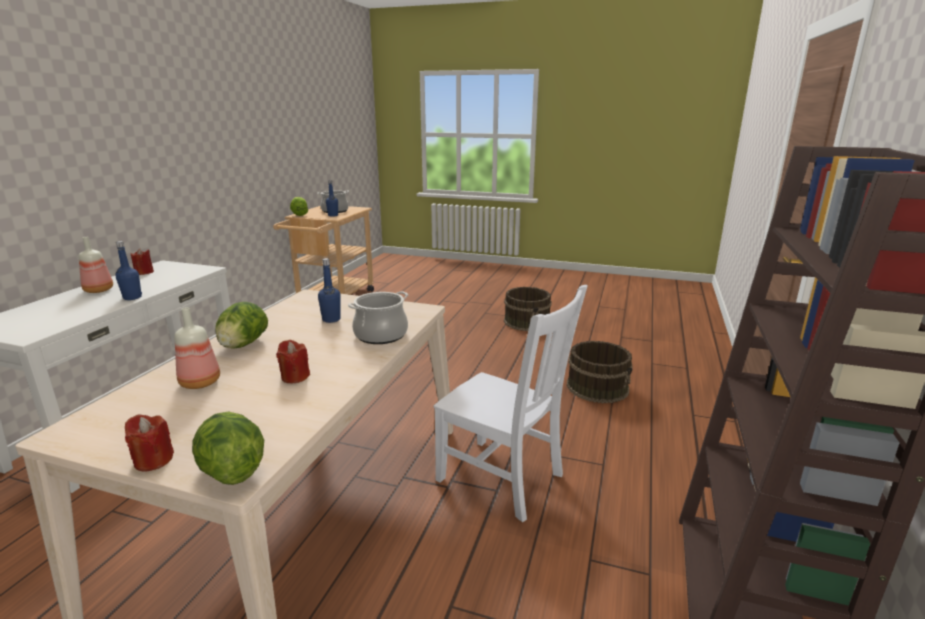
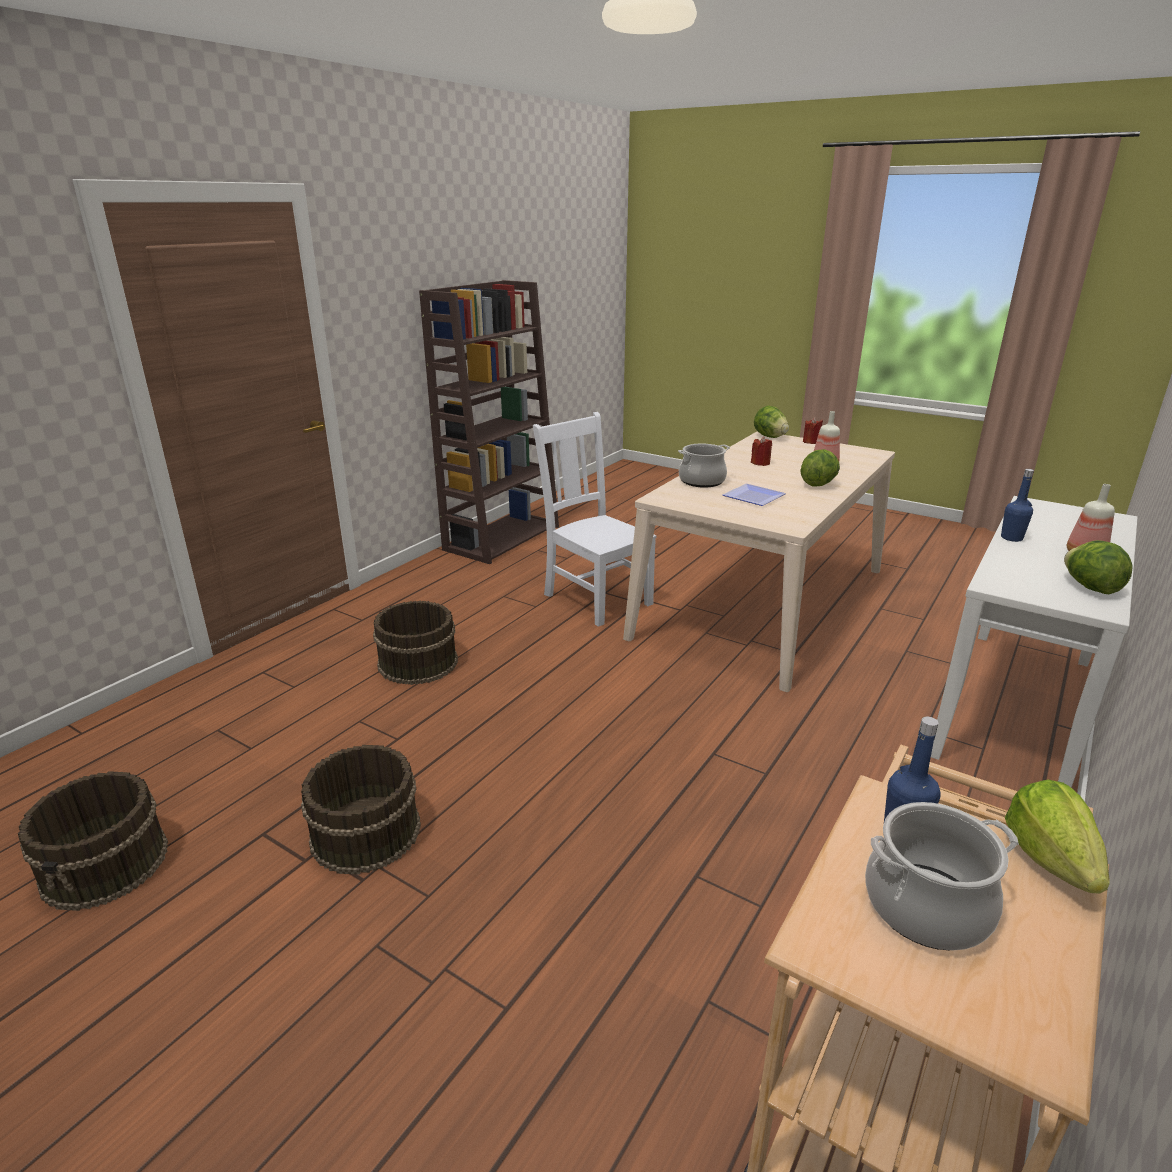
camera: 165 degrees left, 5 degrees up
red candle [131,248,154,275] -> lettuce [1064,540,1133,594]
blue bottle [318,258,341,323] -> plate [723,484,786,506]
none -> brown bucket [18,771,168,911]

